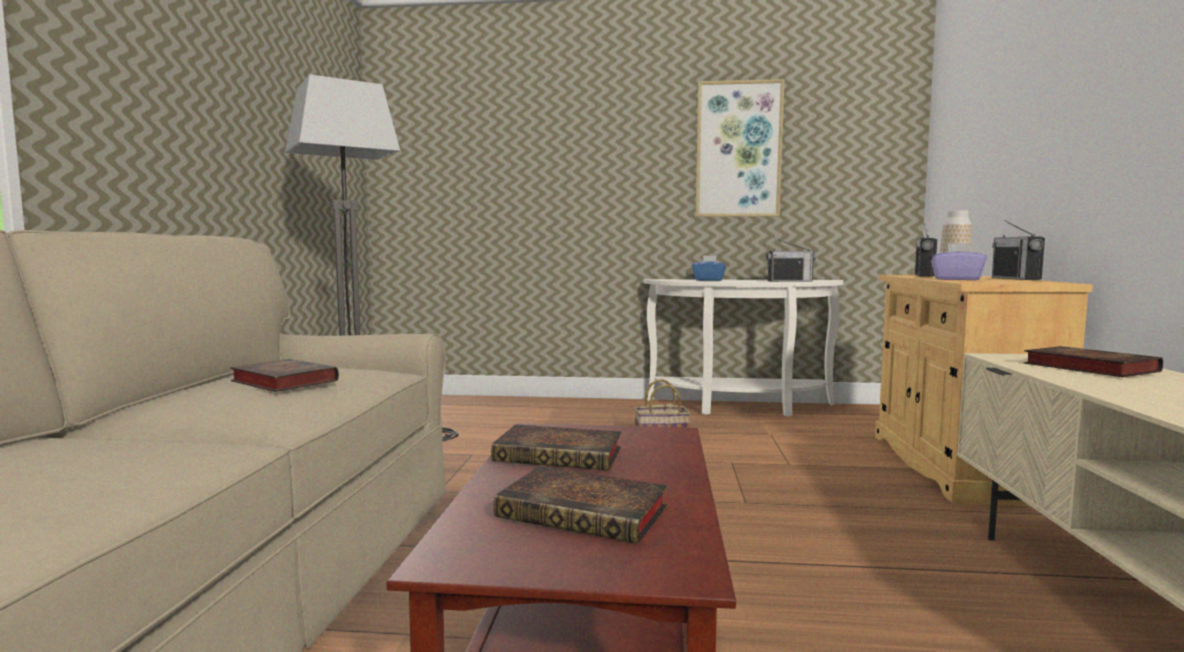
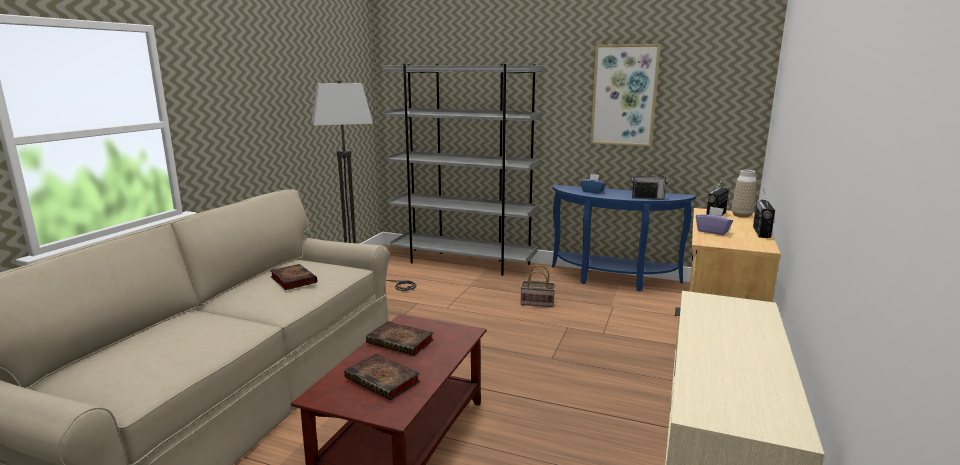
camera: 15 degrees right, 10 degrees up
white console table [644,279,844,417] -> blue console table [552,185,696,291]
book [1024,346,1163,377] -> none
none -> grey bookcase [382,64,543,276]

